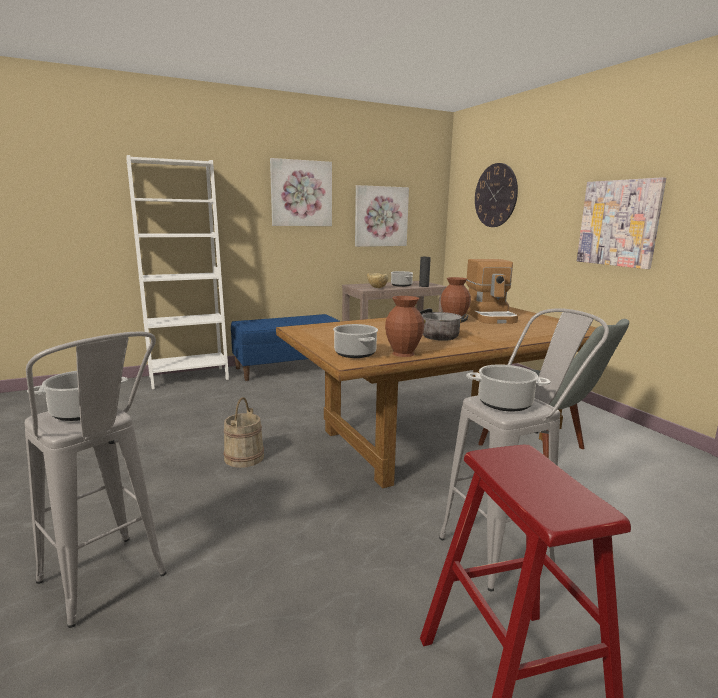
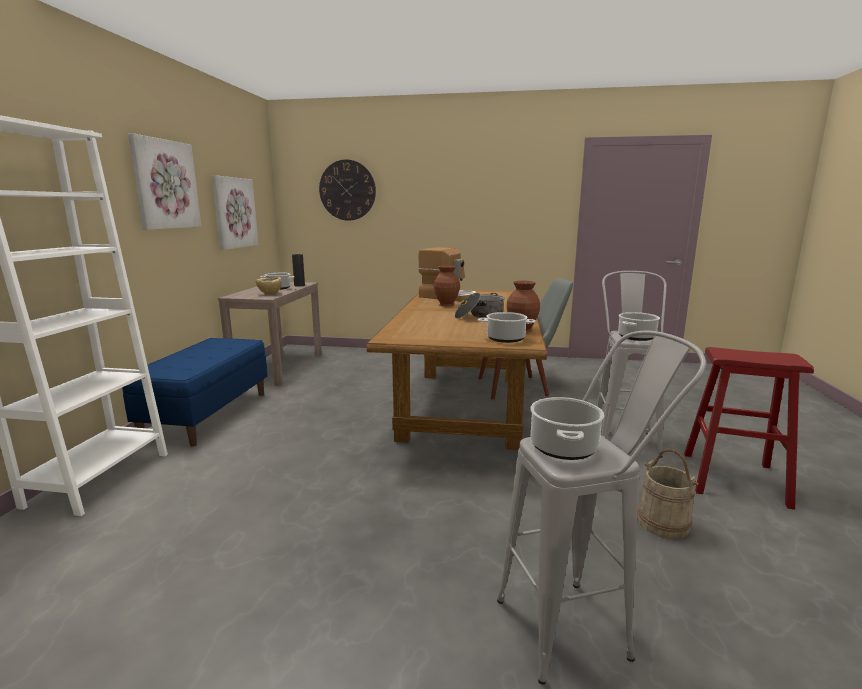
camera: 55 degrees left, 0 degrees up
beige bucket [224,397,264,468] -> beige bucket moved to [637,449,699,539]
picture [577,177,666,269] -> none

